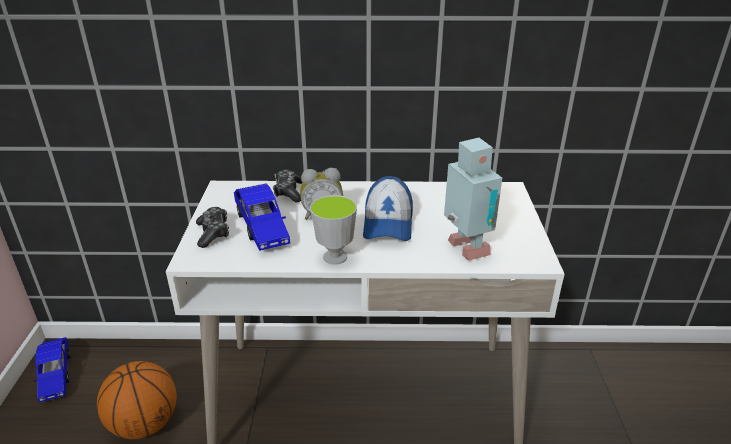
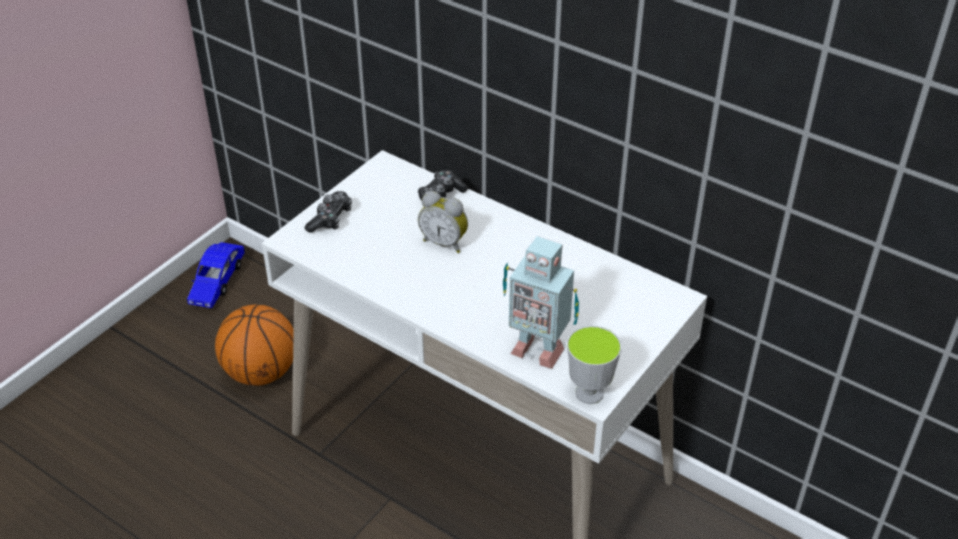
camera: 35 degrees right, 10 degrees up
blue toy car [234,184,290,251] -> none
cup [310,195,357,265] -> cup moved to [567,326,622,404]
cap [363,176,413,241] -> none
toy robot [444,138,502,261] -> toy robot turned 105 degrees clockwise [503,236,579,369]

